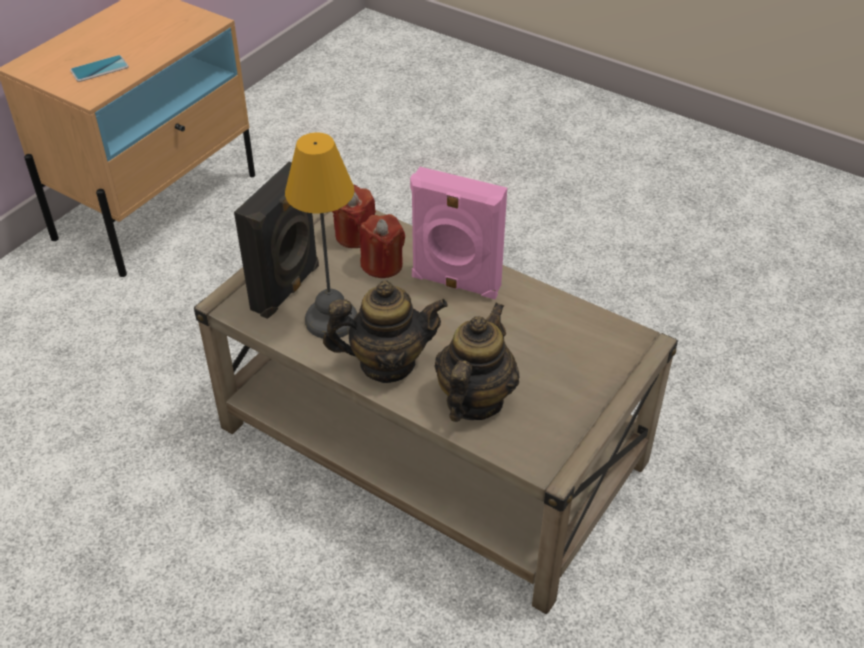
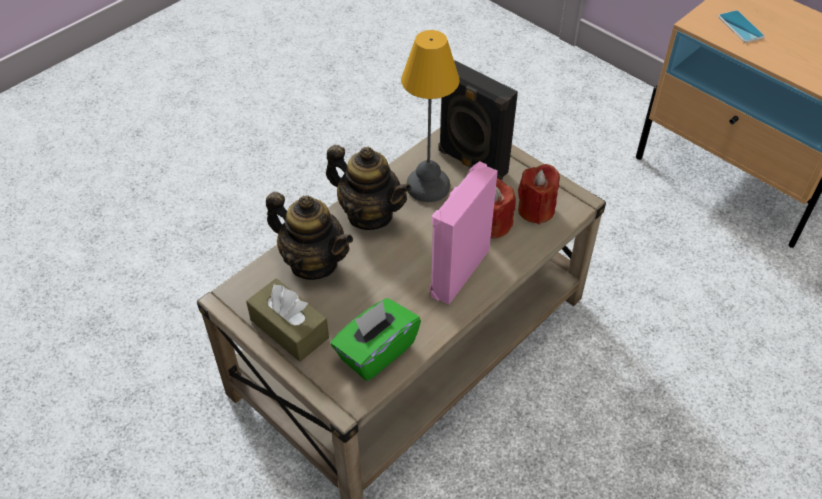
camera: 100 degrees right, 5 degrees up
teapot [323,281,448,383] -> teapot turned 60 degrees counterclockwise [326,145,412,230]
none -> brown tissue box [246,278,329,362]
none -> green tissue box [331,298,421,381]

